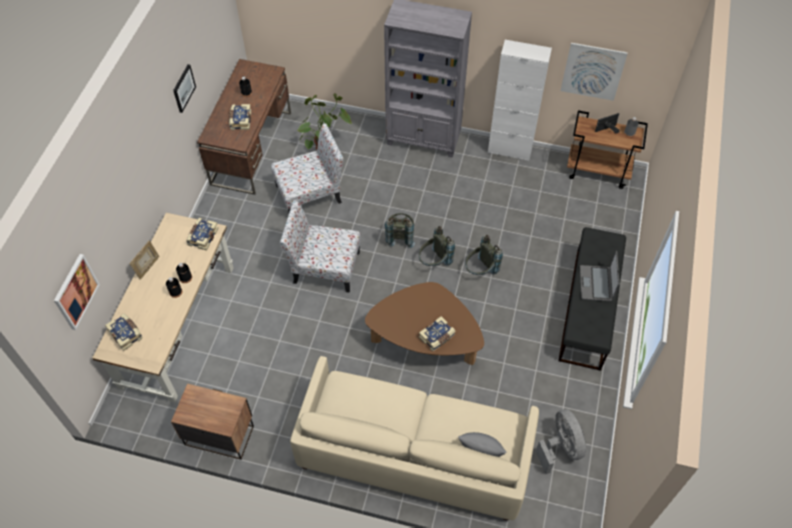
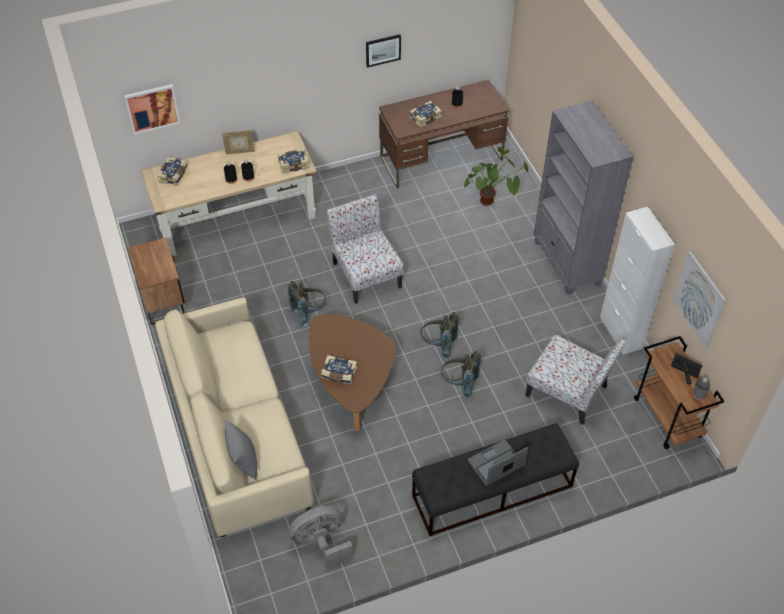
camera: 55 degrees right, 5 degrees down
chair [271,123,344,212] -> chair moved to [525,335,626,425]
grey backpack [385,213,415,248] -> grey backpack moved to [288,281,326,327]
grey fan [536,409,586,474] -> grey fan turned 150 degrees counterclockwise [289,506,353,568]

